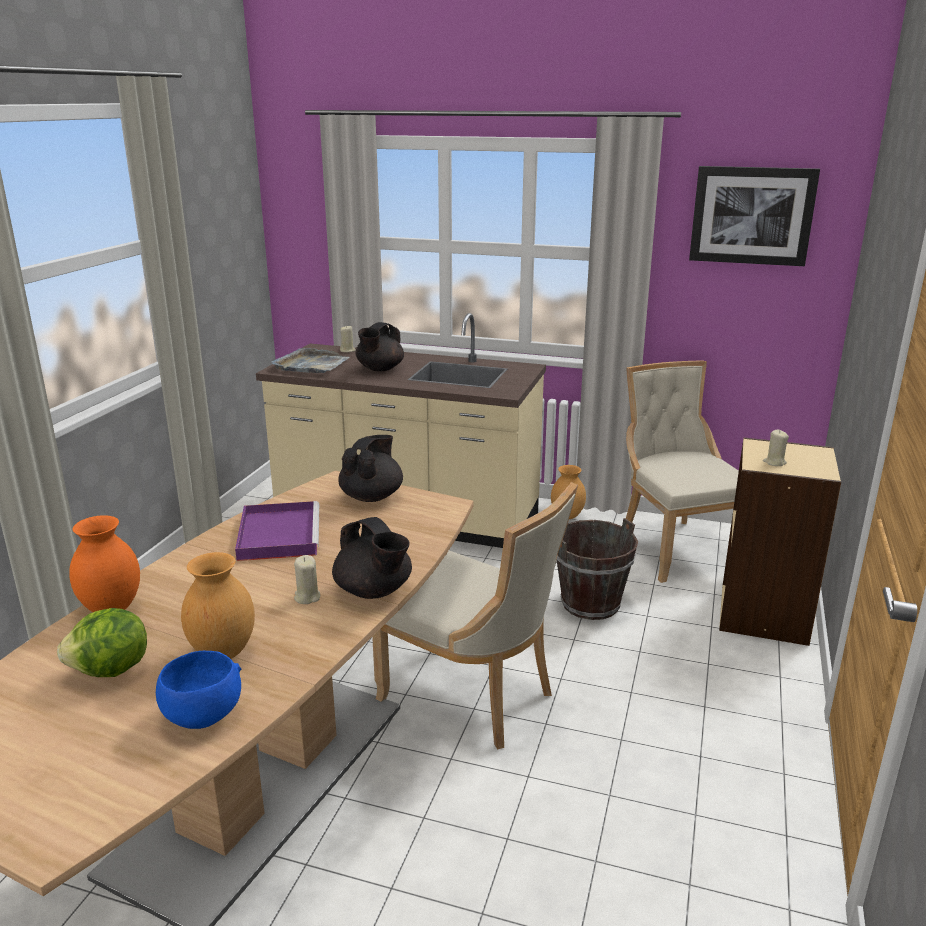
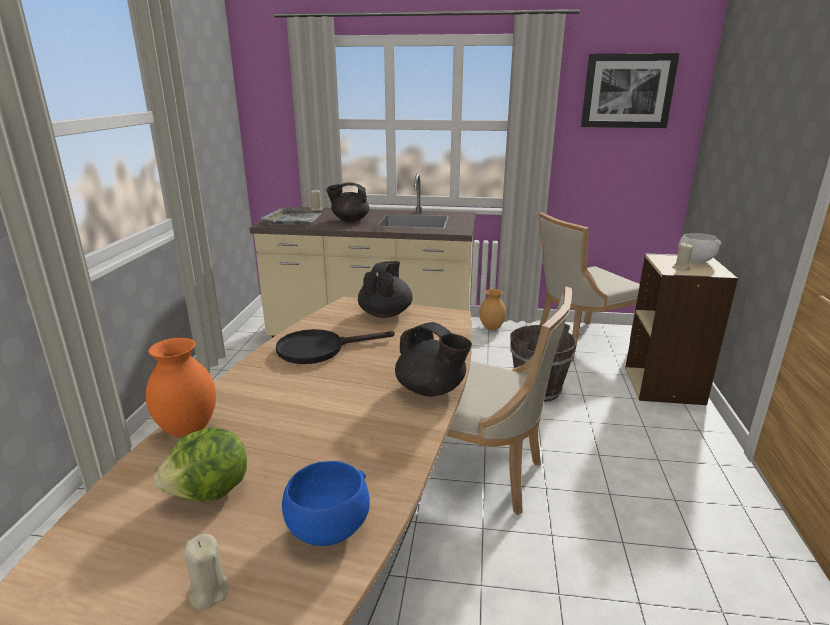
camera: 10 degrees left, 0 degrees up
brown vase [181,552,255,659] -> none
purple tray [235,501,319,561] -> black frying pan [276,329,395,364]
beige candle [294,555,320,604] -> beige candle moved to [184,534,229,610]
black teapot [355,322,404,371] -> black teapot turned 60 degrees clockwise [326,183,370,222]
beige chair [626,361,739,583] -> beige chair turned 90 degrees counterclockwise [538,212,640,362]
none -> white bowl [679,233,721,263]

